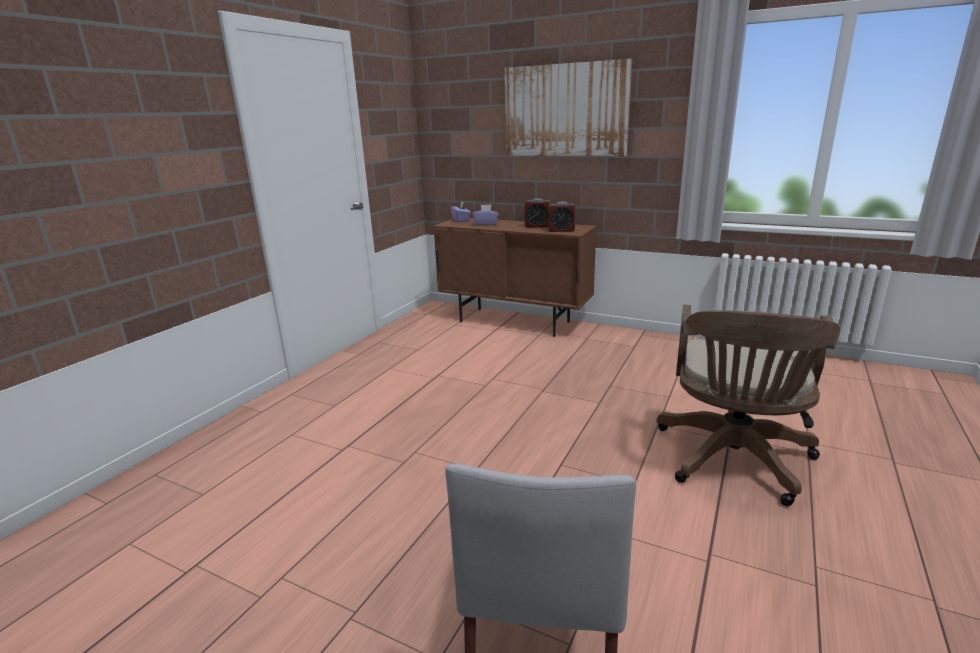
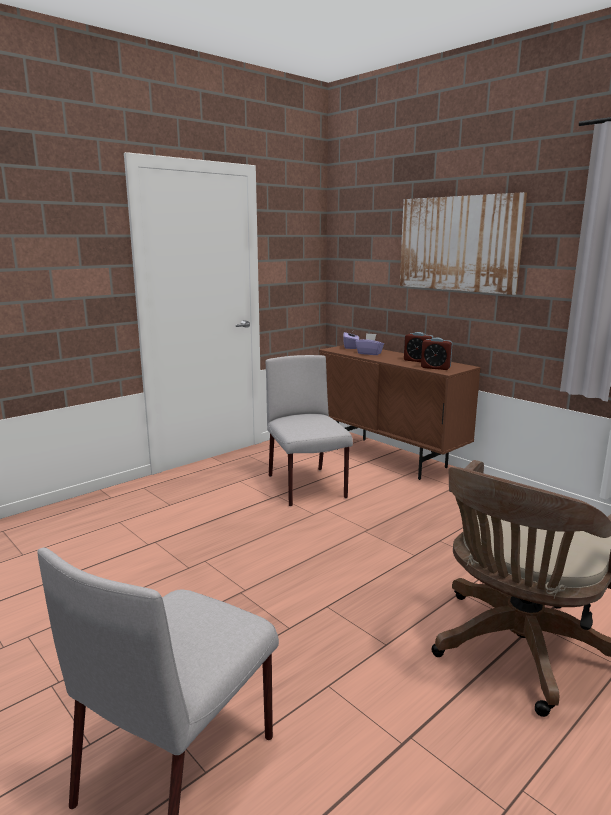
camera: 20 degrees right, 5 degrees down
none -> grey chair [266,355,353,507]

